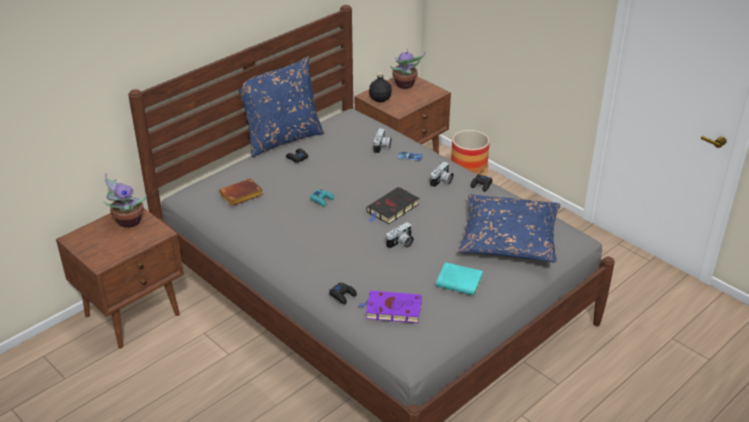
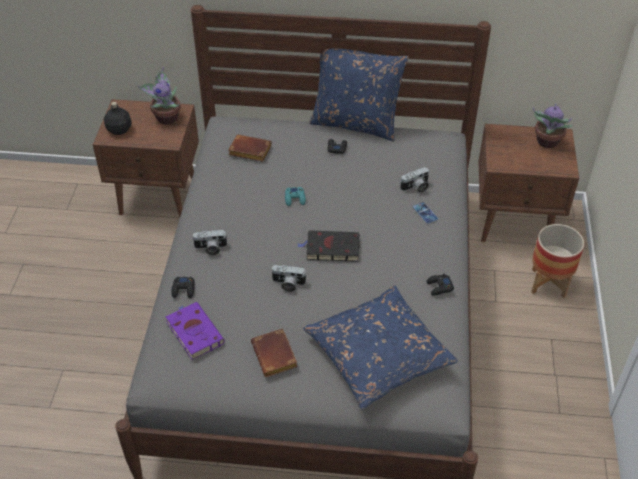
camera: 50 degrees right, 10 degrees up
black bottle [369,72,392,102] -> black bottle moved to [104,102,132,135]
camera [430,162,454,187] -> camera moved to [192,230,227,255]
turquoise book [436,262,483,296] -> brown book [251,328,298,377]

